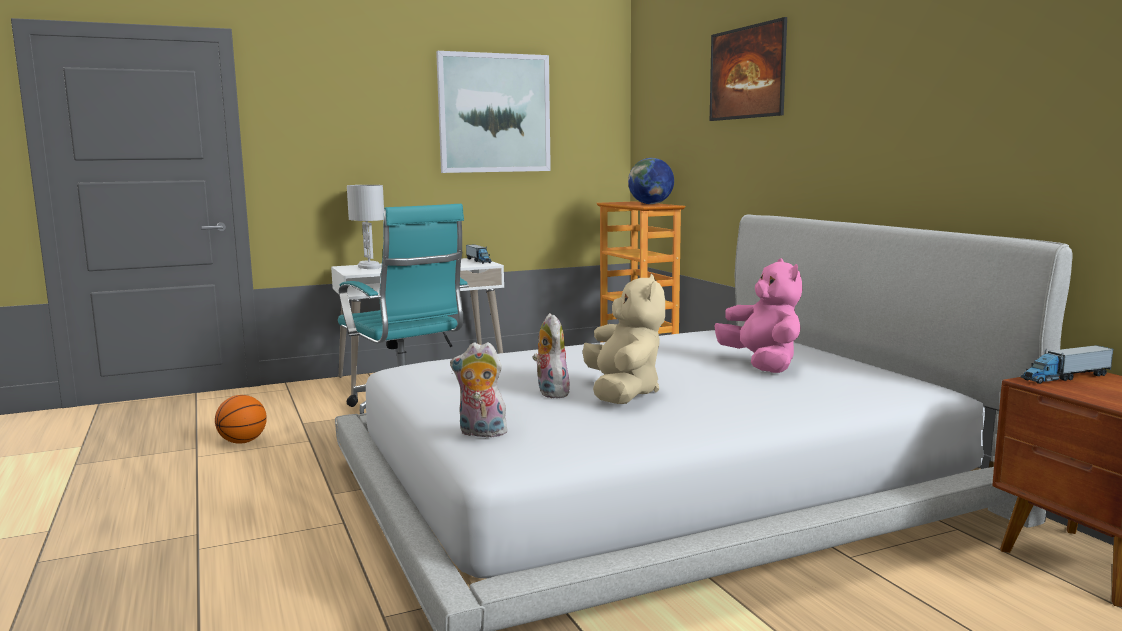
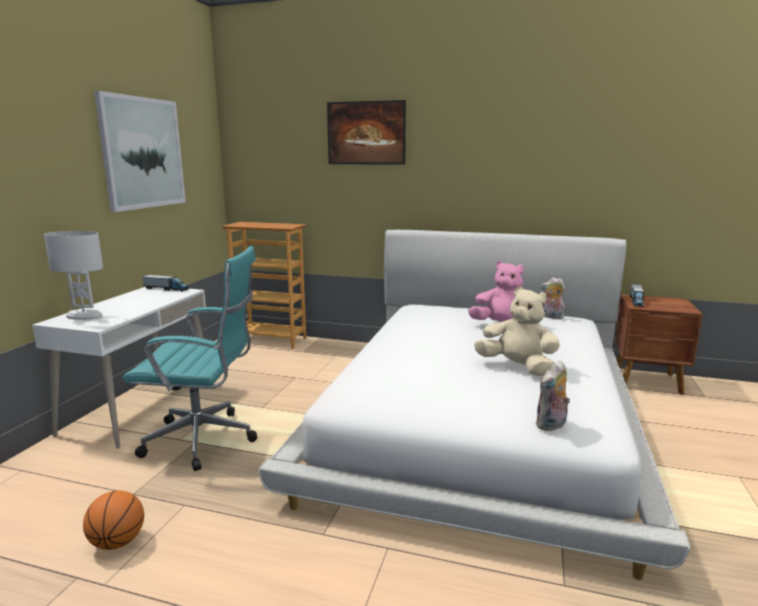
camera: 50 degrees left, 5 degrees up
plush toy [533,313,570,398] -> plush toy moved to [541,278,565,319]
globe [628,158,674,204] -> none

